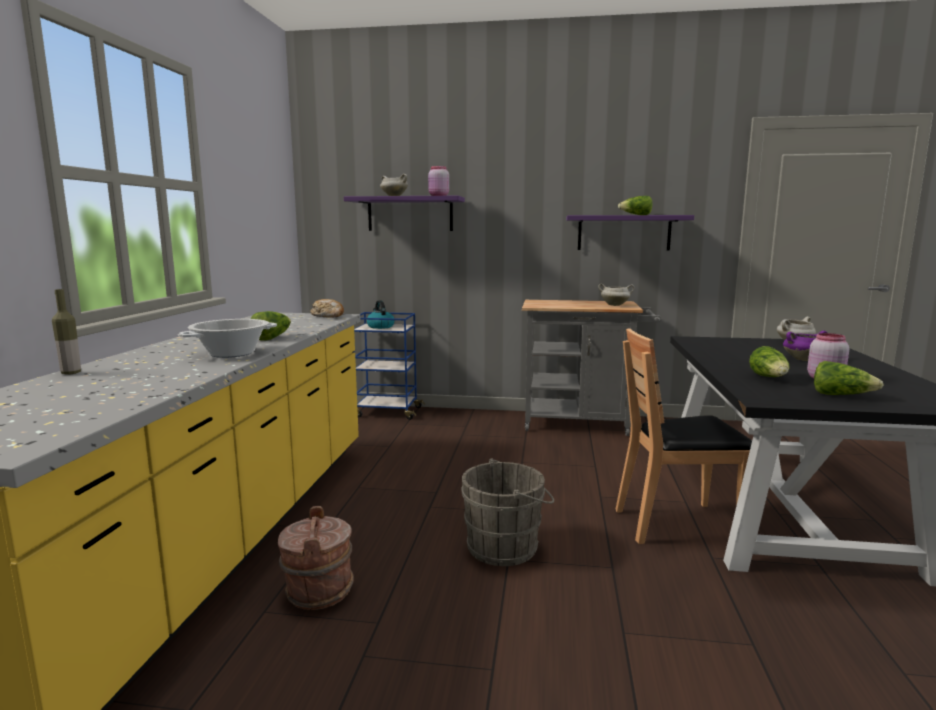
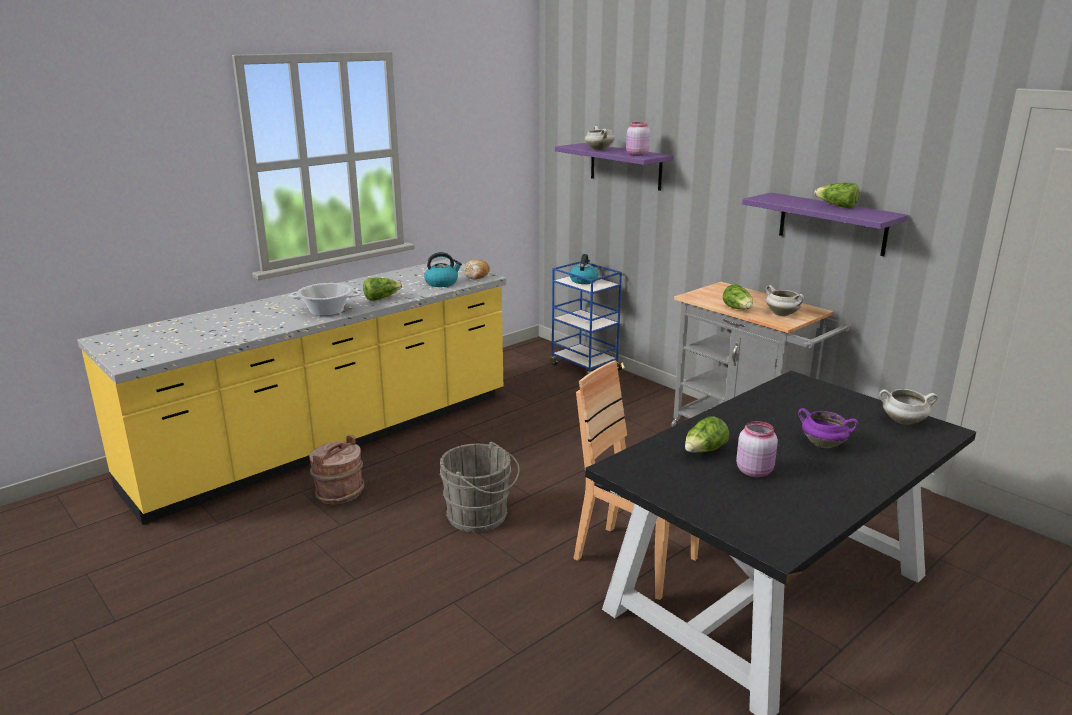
camera: 40 degrees right, 10 degrees up
bottle [52,289,81,375] -> none
lettuce [814,361,884,395] -> lettuce moved to [723,284,753,309]
none -> kettle [424,252,462,287]

